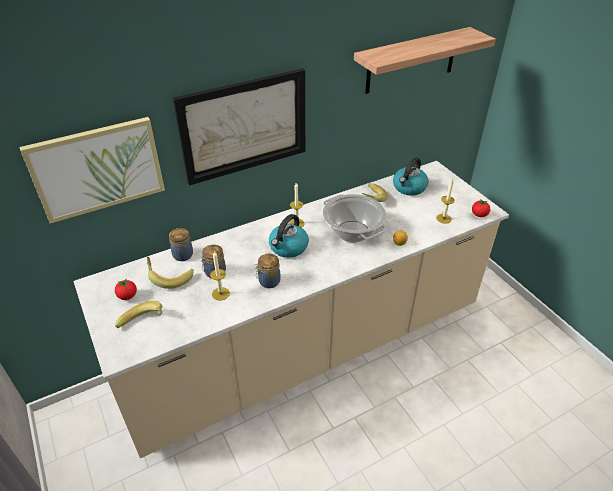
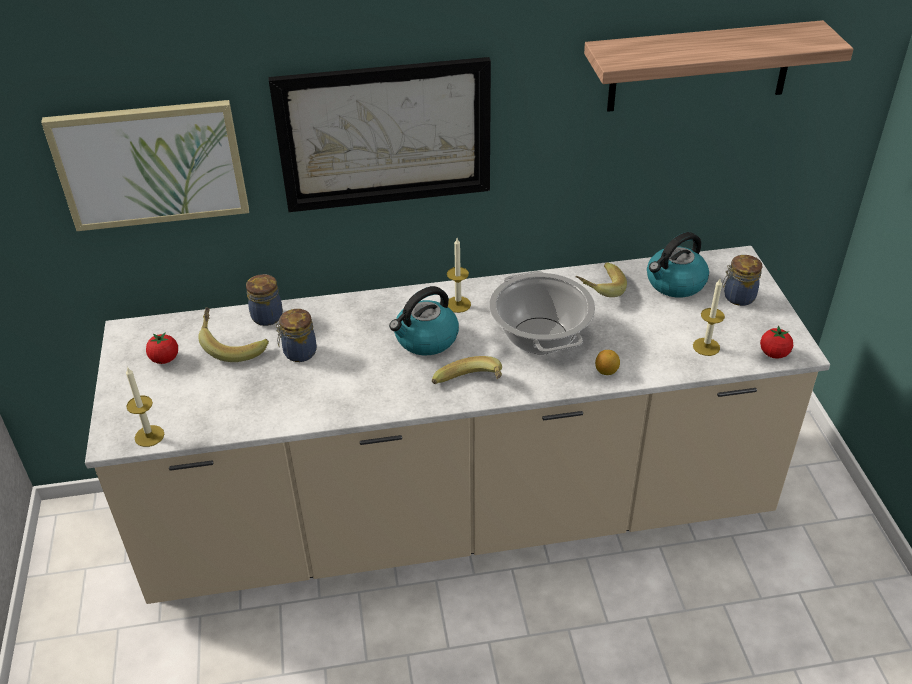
camera: 20 degrees right, 0 degrees up
banana [115,301,162,328] -> banana moved to [432,356,502,384]
candle [210,251,230,300] -> candle moved to [126,368,164,447]
jar [255,254,281,288] -> jar moved to [722,255,763,306]

